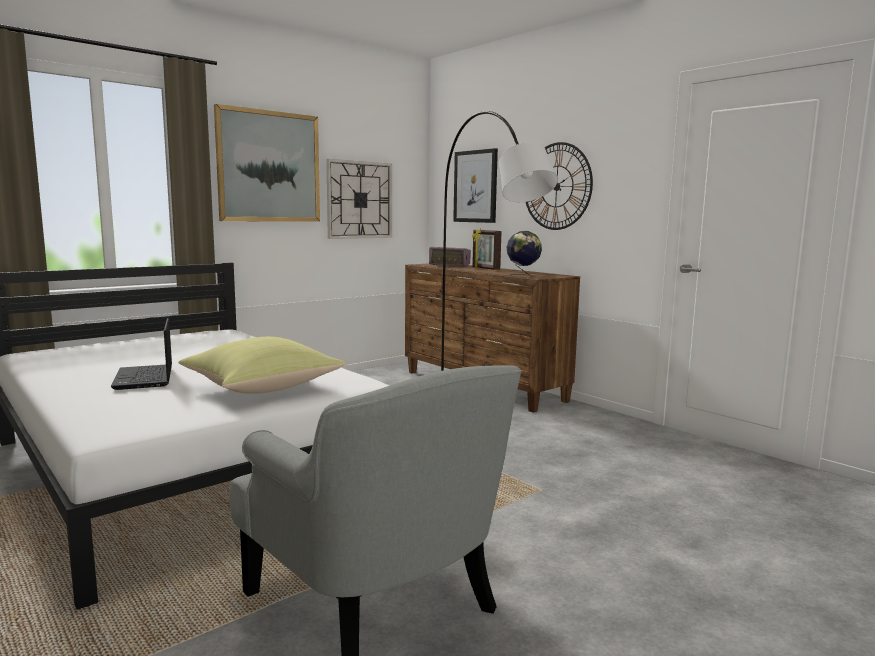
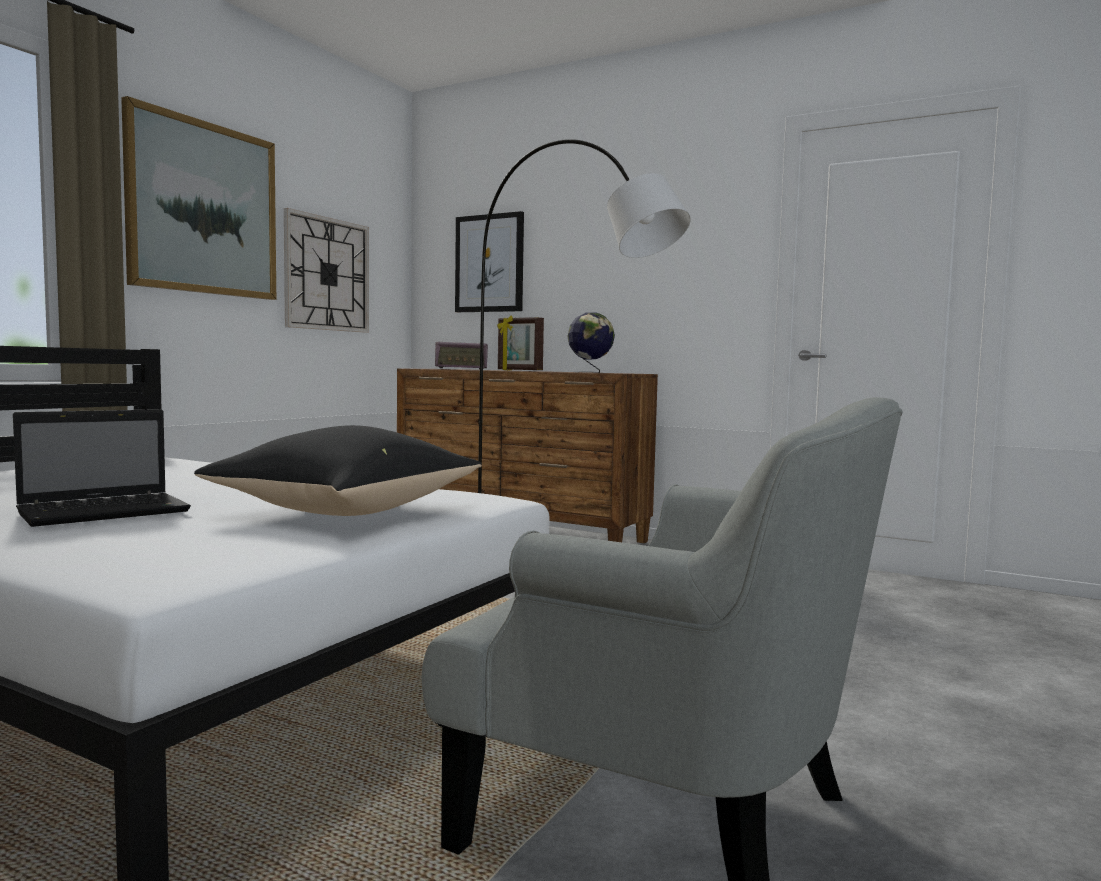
camera: 20 degrees left, 5 degrees down
laptop [111,318,172,390] -> laptop turned 90 degrees counterclockwise [13,409,191,527]
yellow pillow [178,337,346,394] -> black pillow [194,425,482,516]
wall clock [526,142,593,230] -> none

